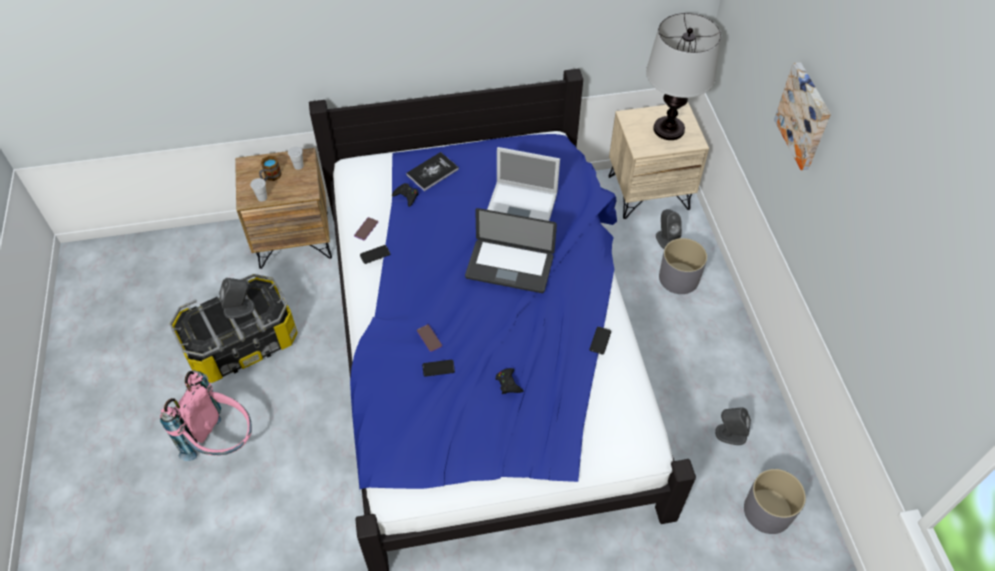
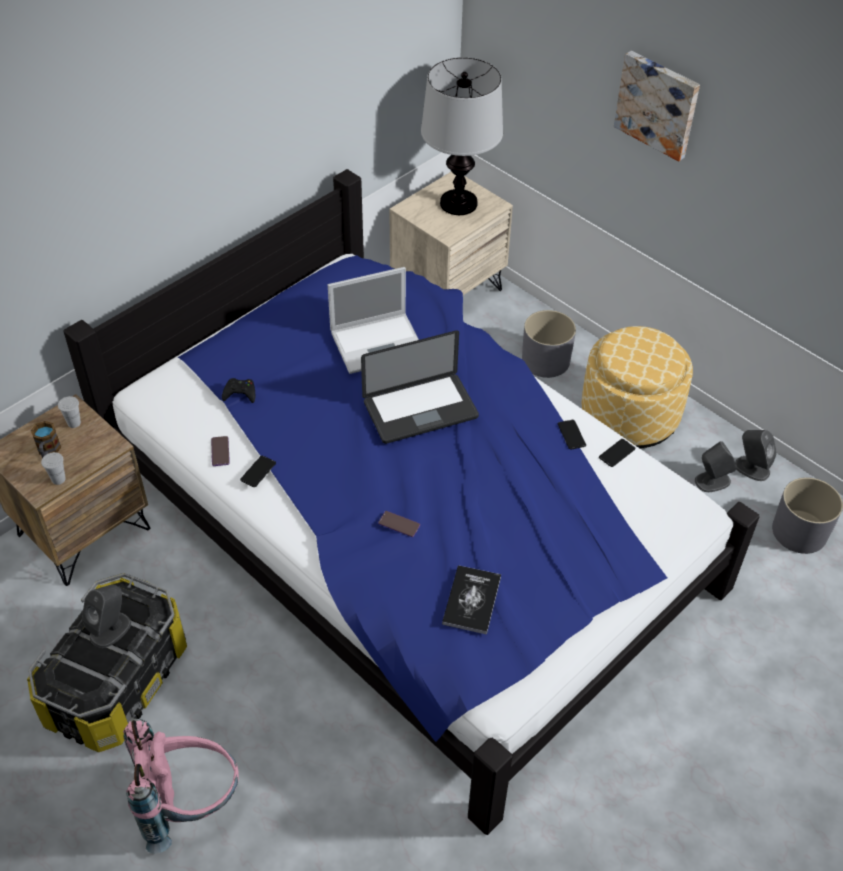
camera: 35 degrees left, 5 degrees down
book [406,152,459,191] -> book moved to [442,565,501,635]
phone [422,360,455,377] -> phone moved to [599,439,635,467]
black game controller [496,368,524,394] -> none
grey speaker [656,209,682,249] -> grey speaker moved to [735,430,777,481]
none -> ottoman [581,326,693,448]

